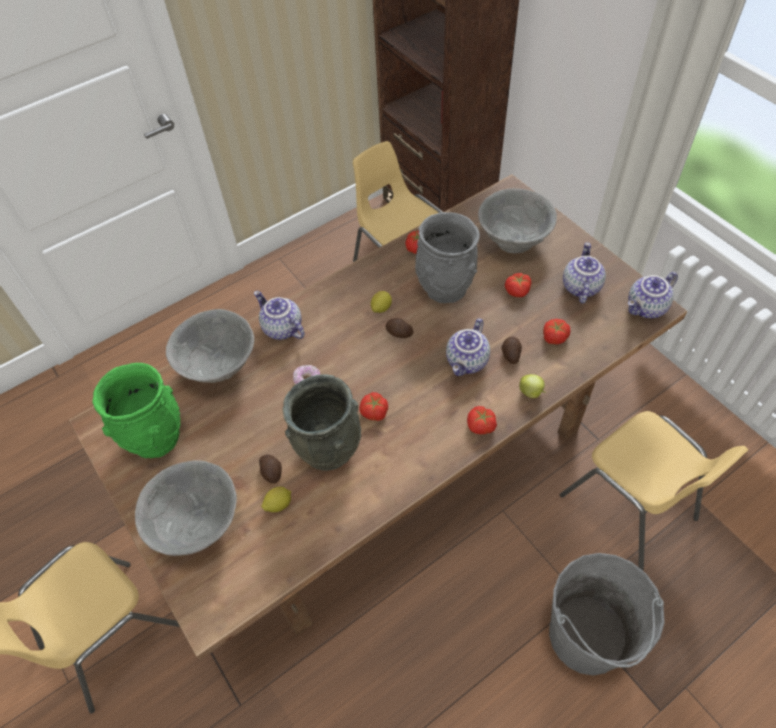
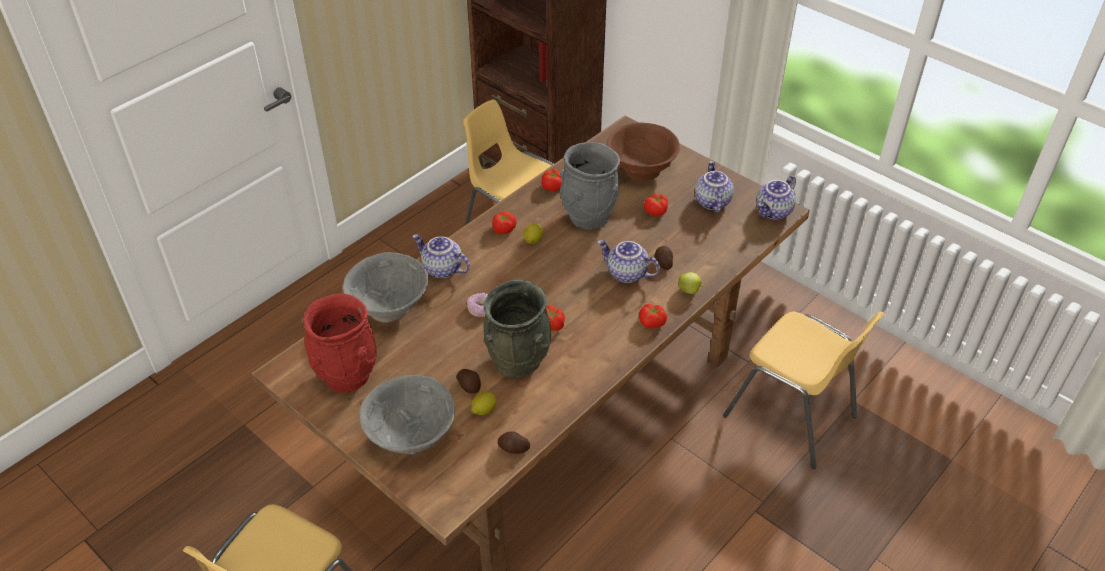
camera: 15 degrees left, 10 degrees down
green vase [93,363,180,458] -> red vase [303,294,377,393]
potato [386,318,414,338] -> potato moved to [498,431,530,454]
teapot [446,318,490,376] -> teapot turned 105 degrees clockwise [598,240,660,283]
grey bowl [478,188,557,253] -> brown bowl [607,122,680,181]
tomato [543,319,570,344] -> tomato moved to [492,211,516,234]
grey bucket [549,553,665,675] -> none

